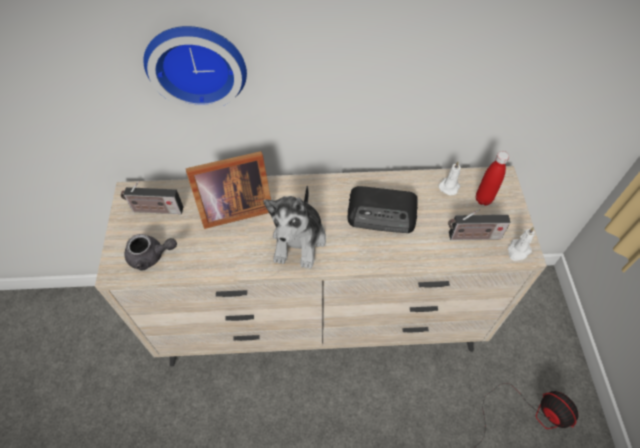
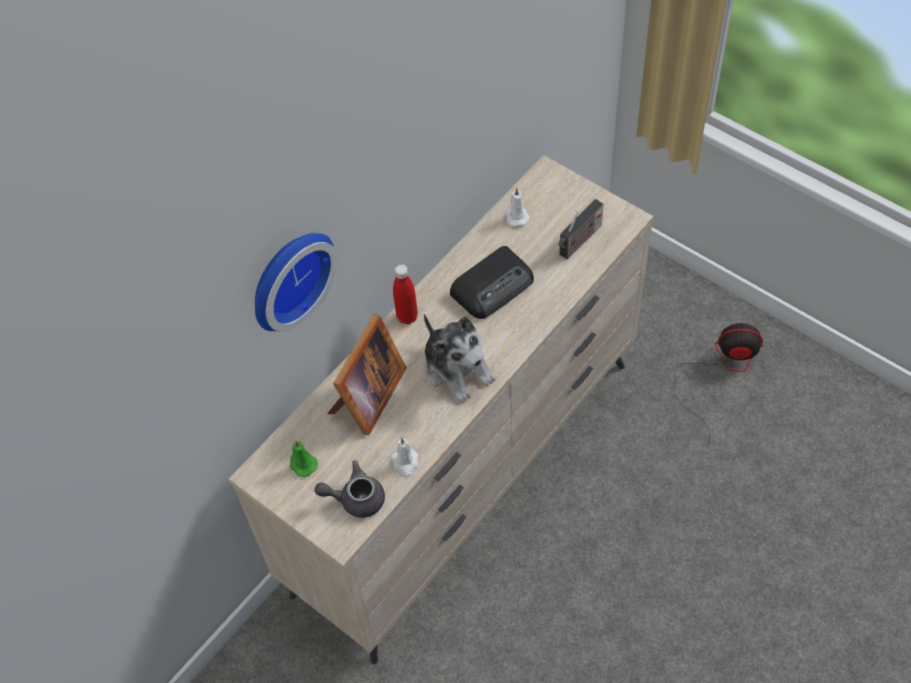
camera: 45 degrees left, 0 degrees up
radio [121,181,183,214] -> green candle [290,440,318,477]
grey teapot [125,234,177,271] -> grey teapot turned 135 degrees counterclockwise [314,460,385,518]
red bottle [476,151,509,206] -> red bottle moved to [393,264,418,324]
white candle [508,227,535,261] -> white candle moved to [392,437,418,478]

